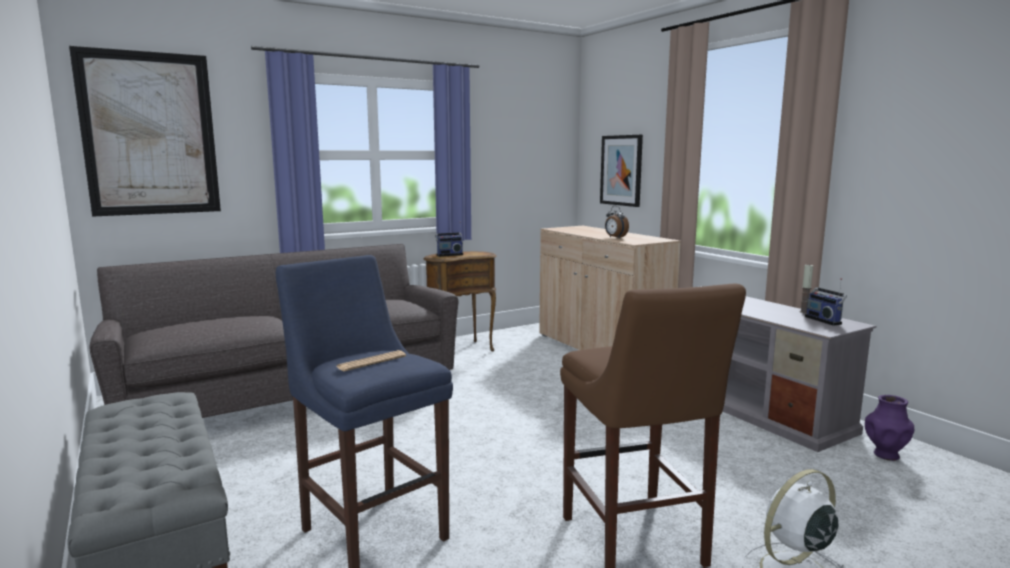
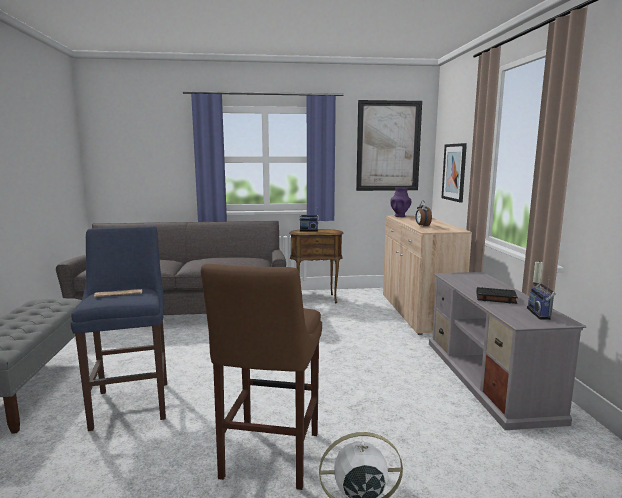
camera: 25 degrees right, 0 degrees up
picture [69,46,221,217] -> picture moved to [356,100,422,191]
purple vase [865,395,914,461] -> purple vase moved to [390,187,411,217]
none -> black book [476,287,518,304]

